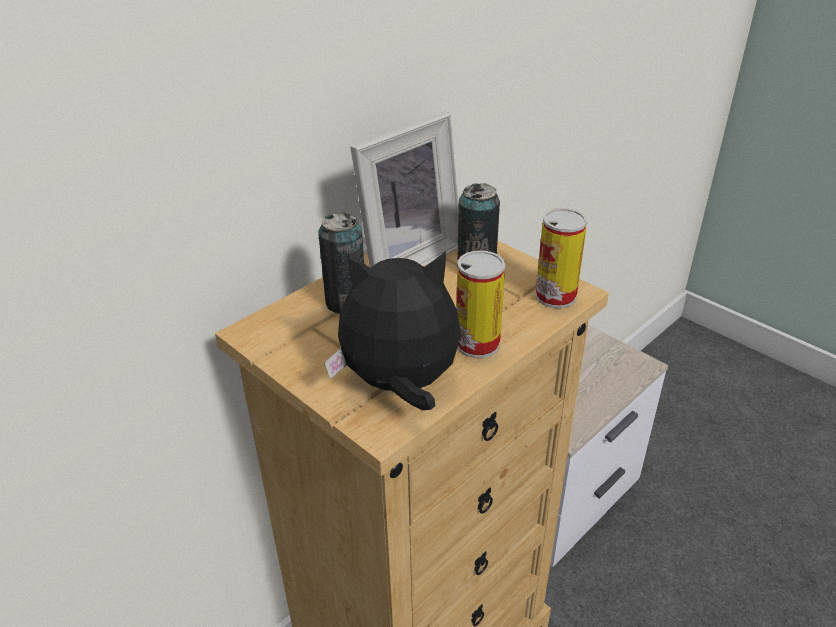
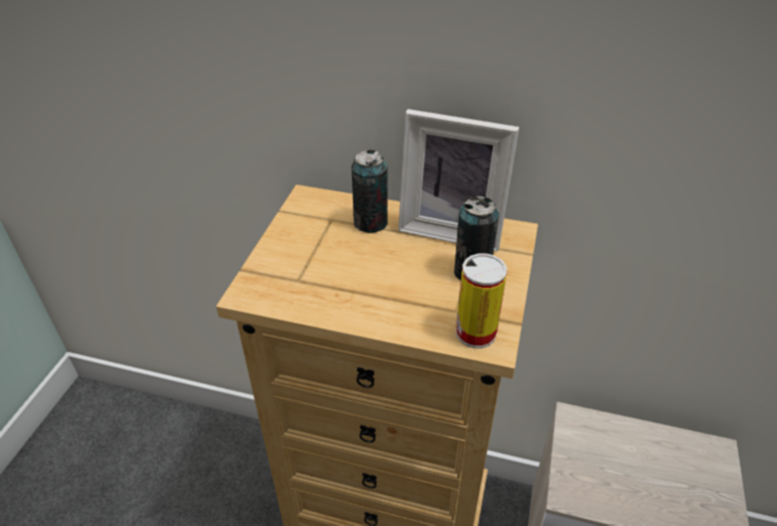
camera: 60 degrees right, 5 degrees up
plush toy [325,251,461,410] -> none
can [456,251,505,358] -> none

